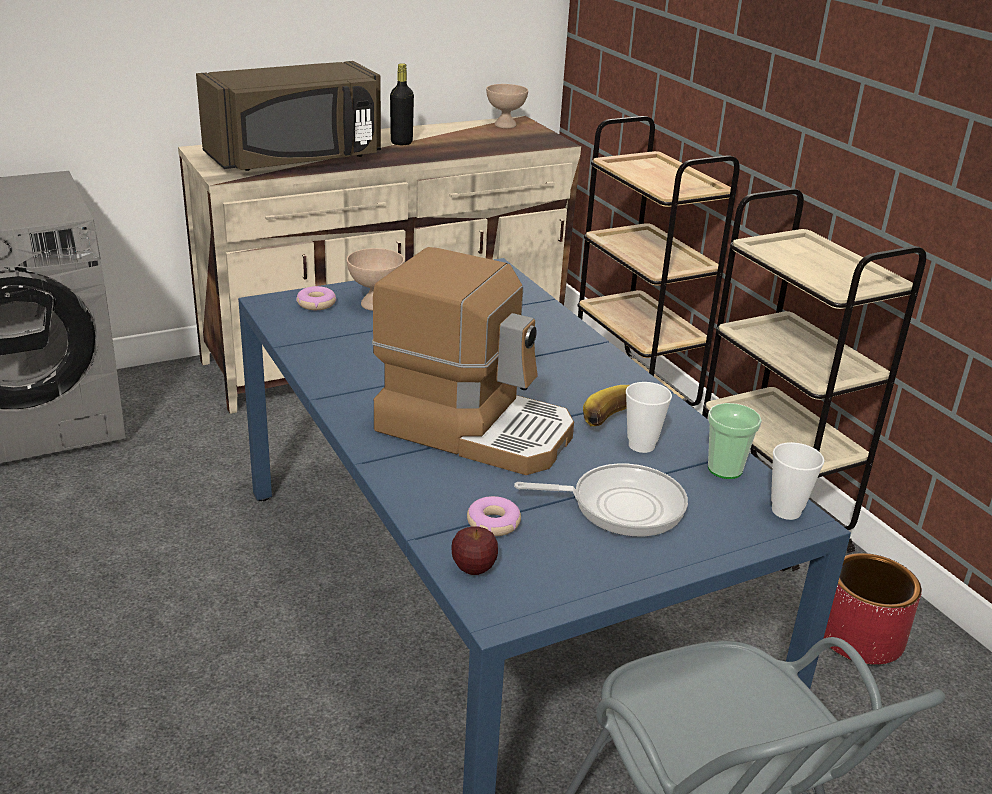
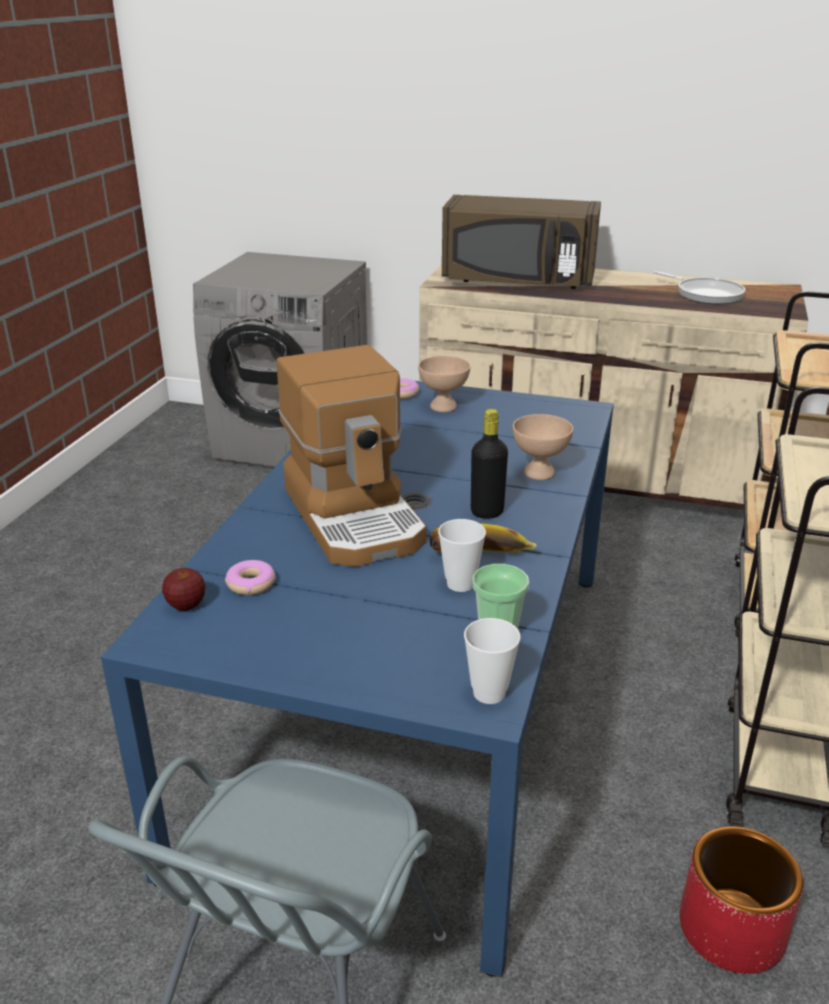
camera: 45 degrees right, 0 degrees up
black bottle [390,63,414,145] -> black bottle moved to [471,409,508,519]
beige bowl [486,84,528,128] -> beige bowl moved to [513,414,573,480]
frying pan [514,464,688,536] -> frying pan moved to [653,271,745,304]

